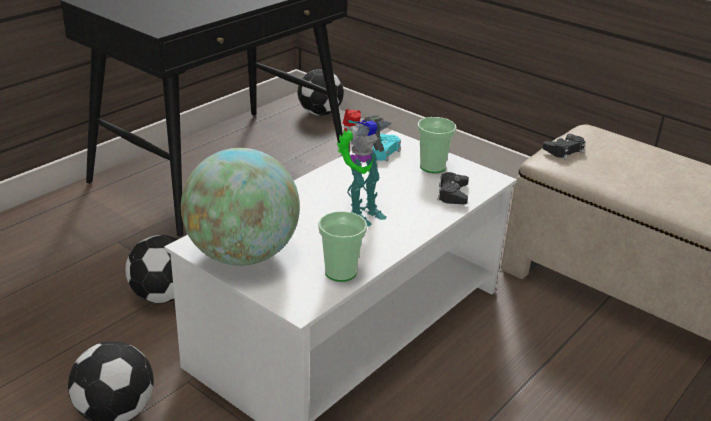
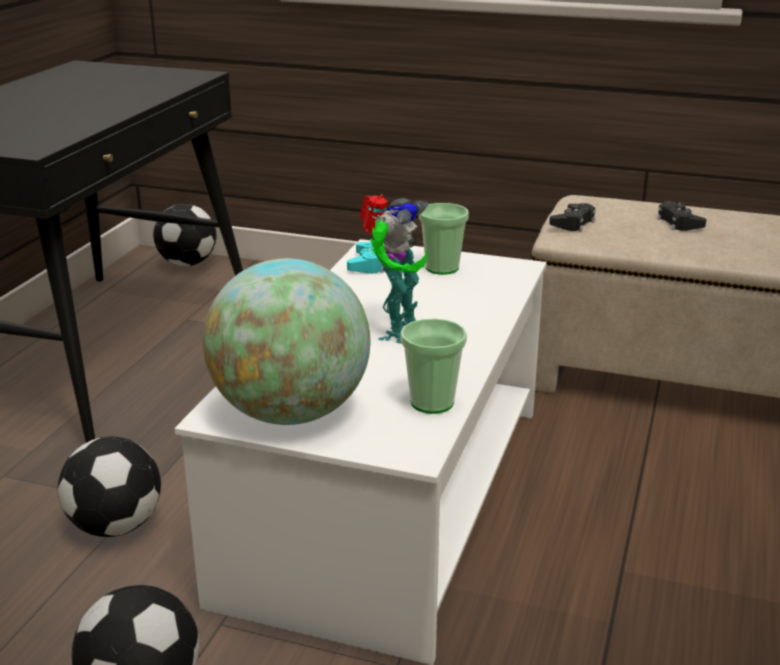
camera: 20 degrees left, 5 degrees down
black game controller [438,172,469,204] -> black game controller moved to [657,202,707,231]

